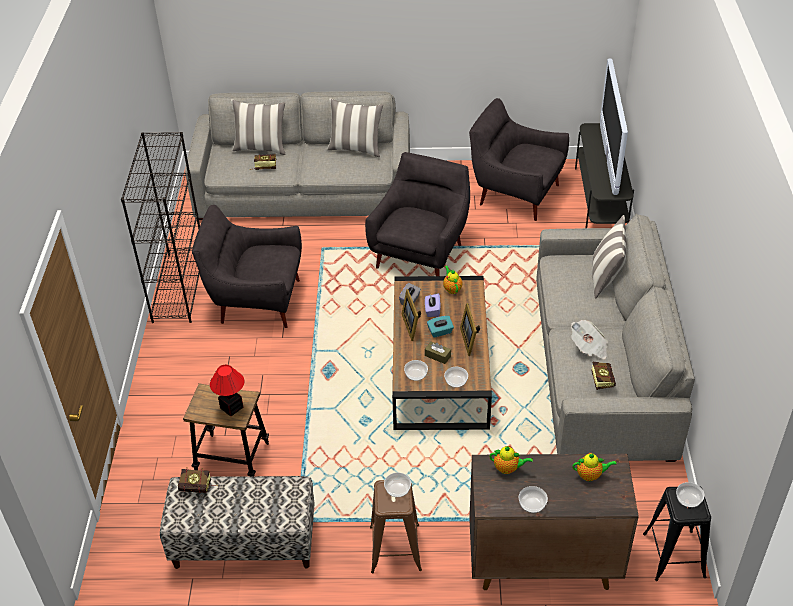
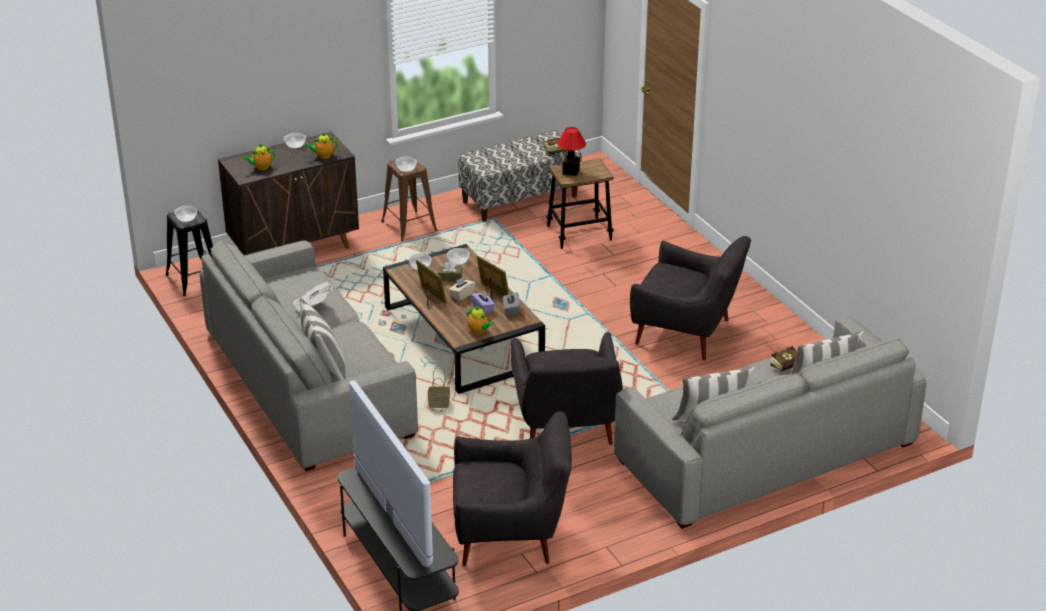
camera: 150 degrees right, 10 degrees down
black bookcase [121,132,200,323] -> none
grey armchair [192,205,302,328] -> grey armchair turned 45 degrees clockwise [630,236,751,360]
turquoise tissue box [427,316,454,338] -> beige tissue box [449,277,476,301]
book [591,362,616,390] -> none
none -> basket [428,366,450,408]

